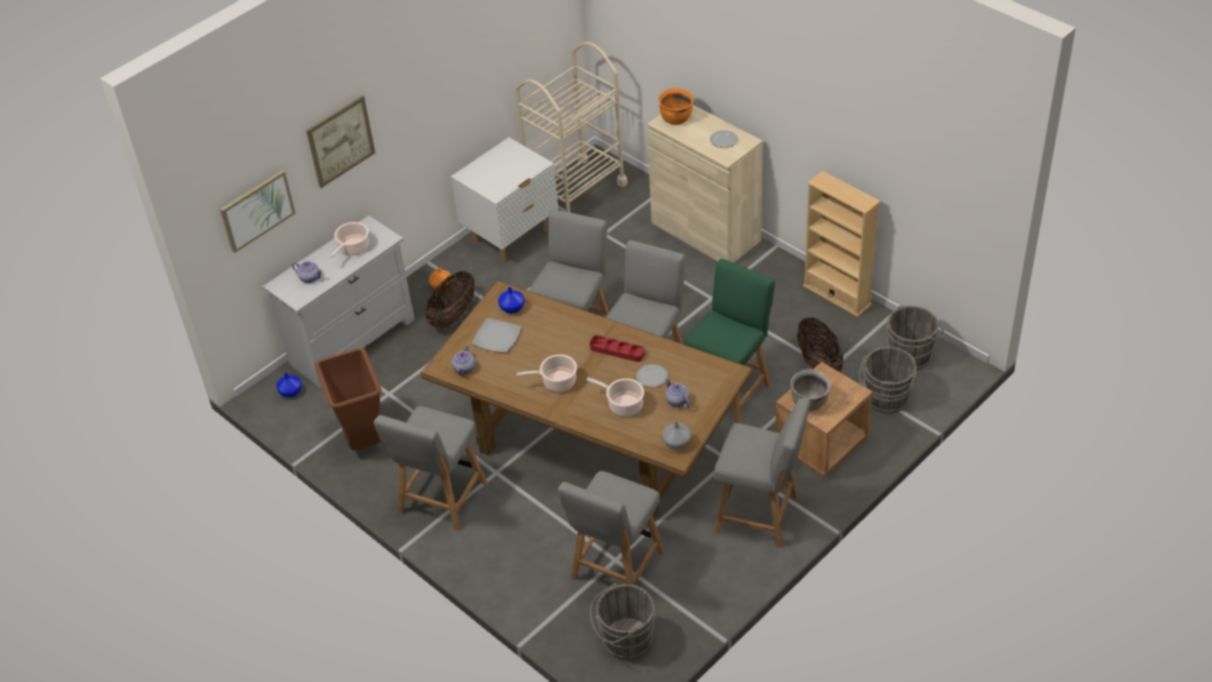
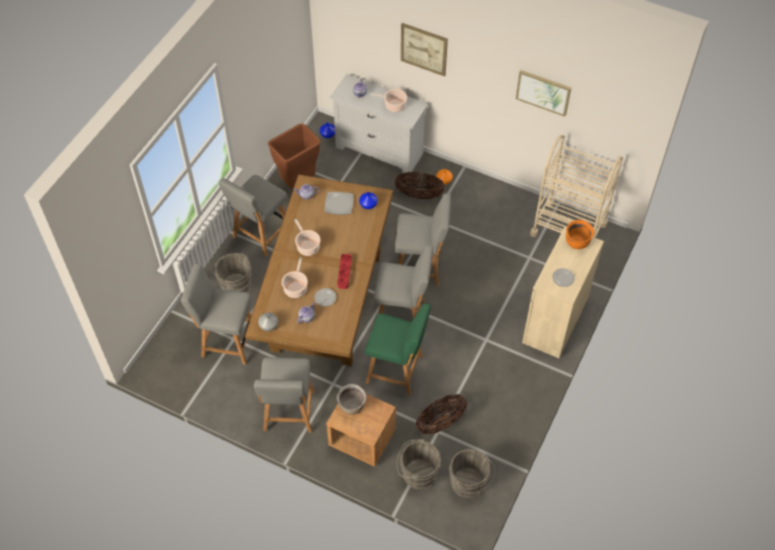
camera: 70 degrees right, 10 degrees up
picture [220,170,296,253] -> picture moved to [516,70,571,117]
grey chair [374,406,487,531] -> grey chair turned 60 degrees counterclockwise [219,175,287,257]
white nightstand [451,137,558,262] -> none
grey bucket [590,584,656,659] -> grey bucket moved to [211,253,251,293]
beige bookcase [803,171,880,317] -> none

